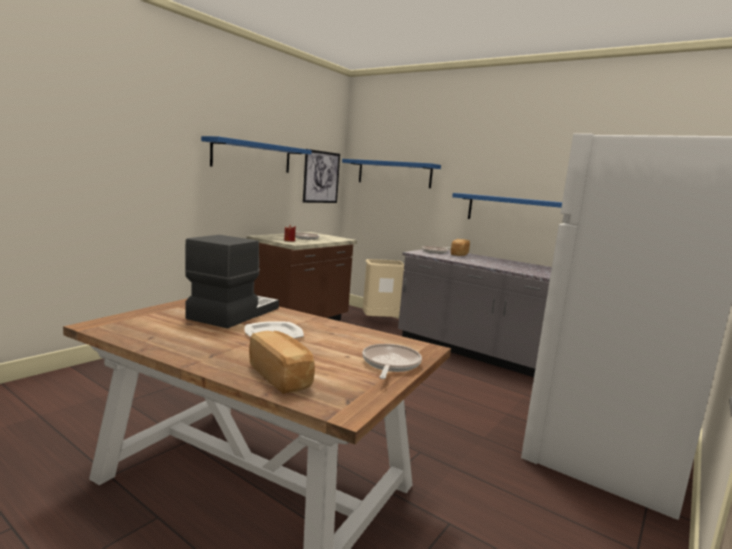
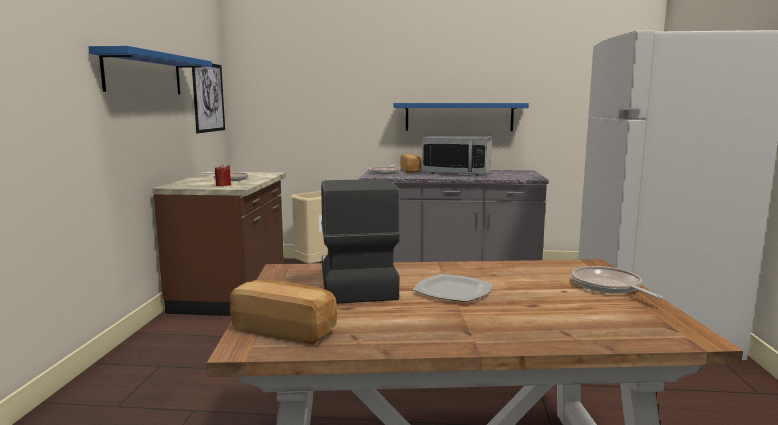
camera: 30 degrees left, 0 degrees up
bread [249,331,315,394] -> bread moved to [230,280,338,345]
blue shelf [342,159,441,188] -> none
none -> microwave [422,135,492,176]

